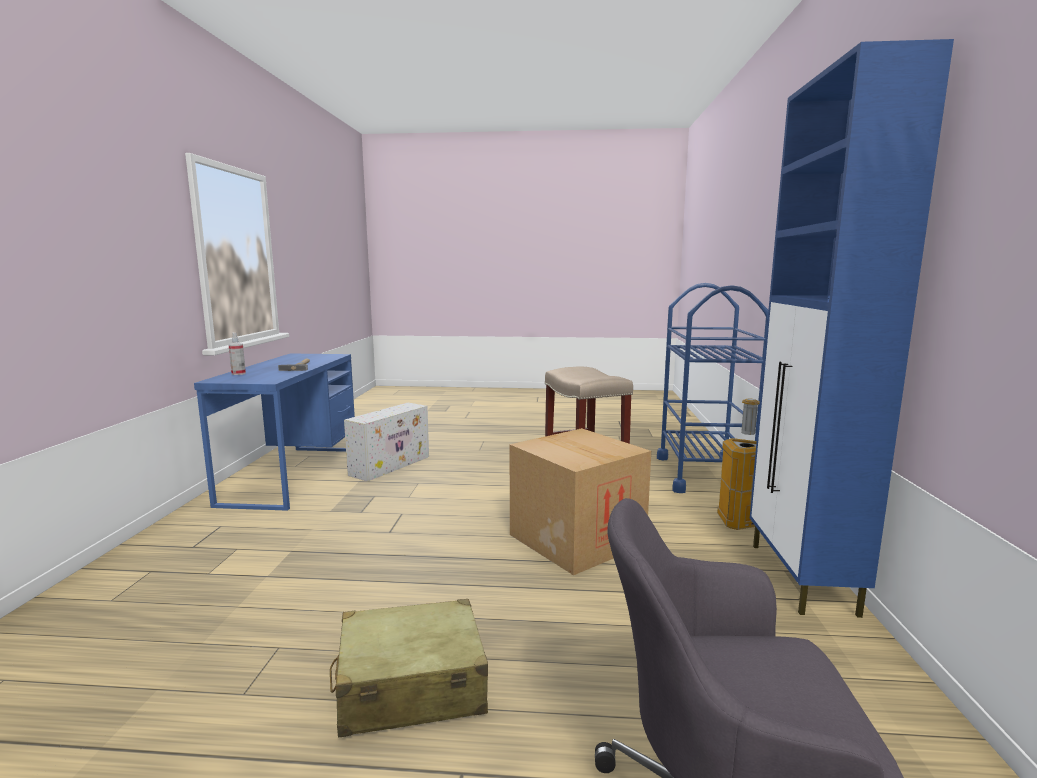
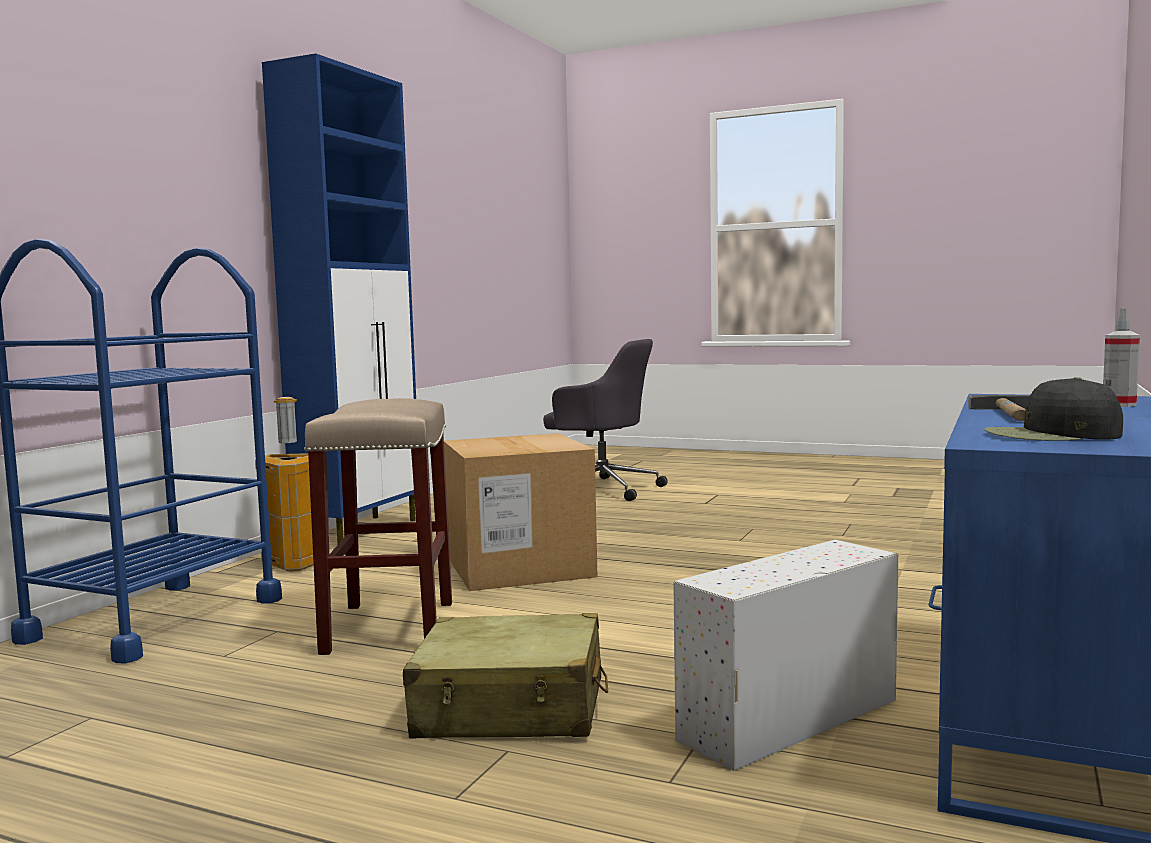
camera: 160 degrees left, 5 degrees down
beige suitcase [330,599,488,738] -> beige suitcase moved to [403,613,608,739]
none -> black cap [984,377,1123,441]

